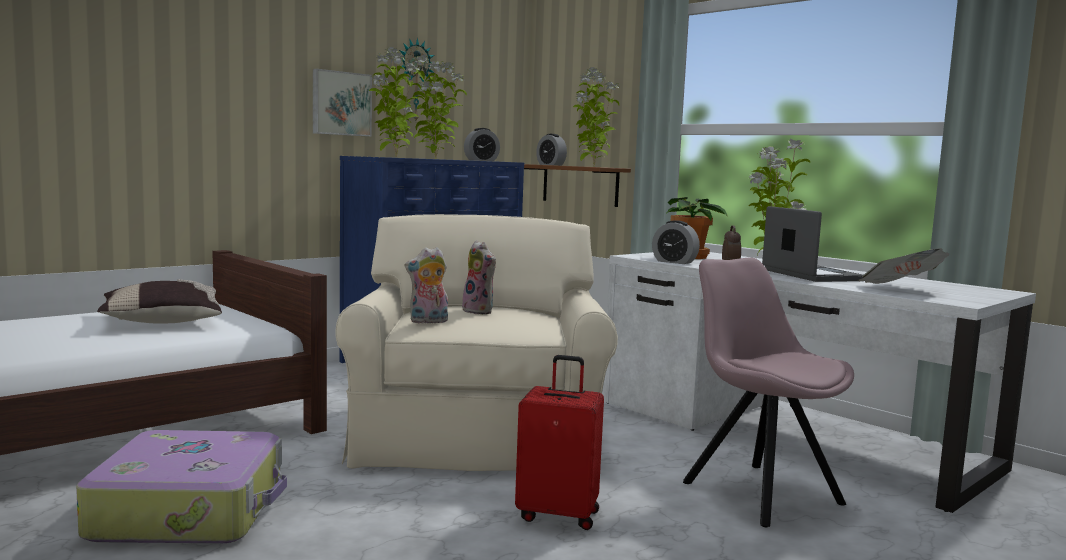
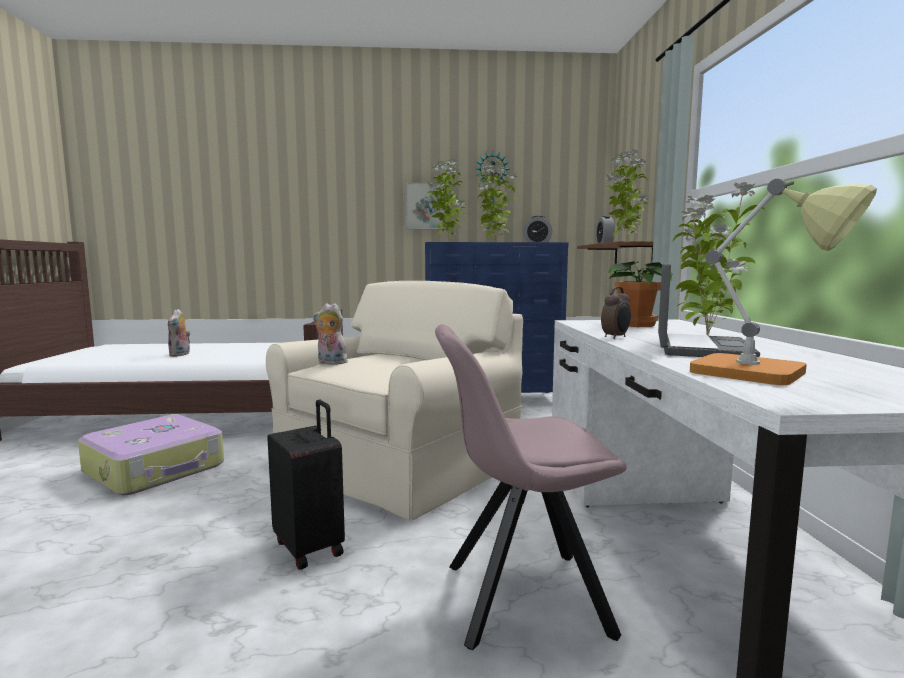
camera: 40 degrees right, 0 degrees up
pillow [97,279,222,324] -> none
plush toy [462,240,496,314] -> plush toy moved to [168,309,190,357]
red suitcase [515,355,604,530] -> black suitcase [267,399,345,570]
alarm clock [652,220,700,264] -> none
pink chair [683,257,854,527] -> pink chair turned 105 degrees counterclockwise [435,324,626,650]
newspaper [858,248,949,284] -> table lamp [690,179,877,385]

